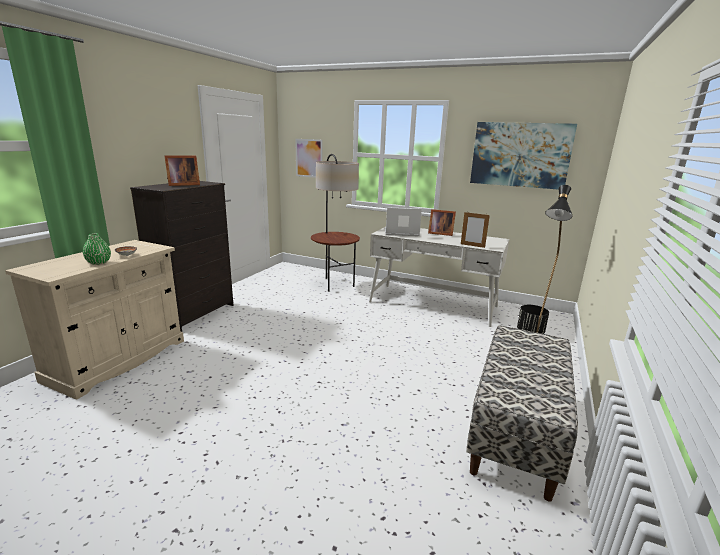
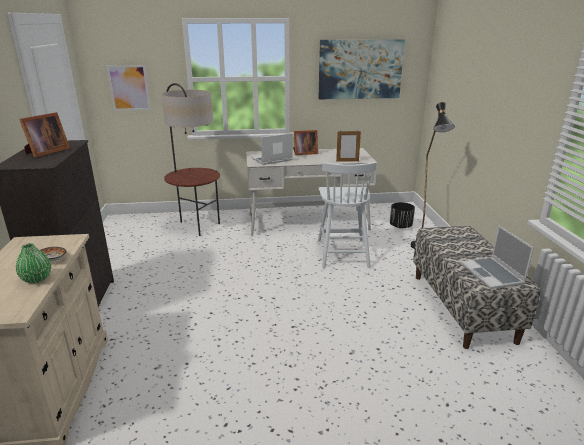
camera: 30 degrees left, 5 degrees up
none -> white chair [318,162,377,268]
none -> laptop [460,225,534,289]

